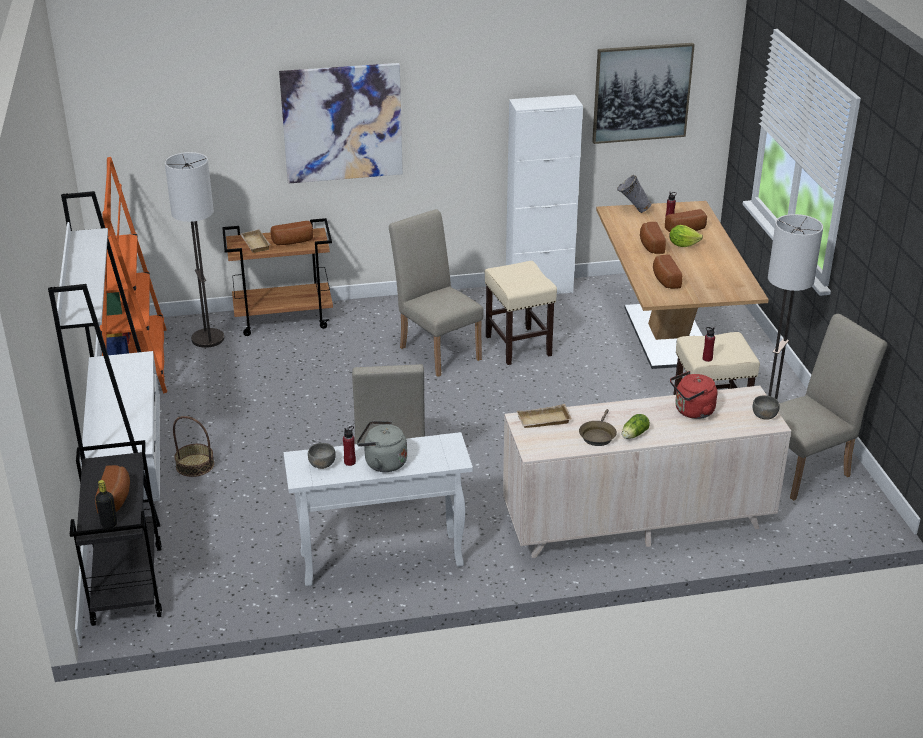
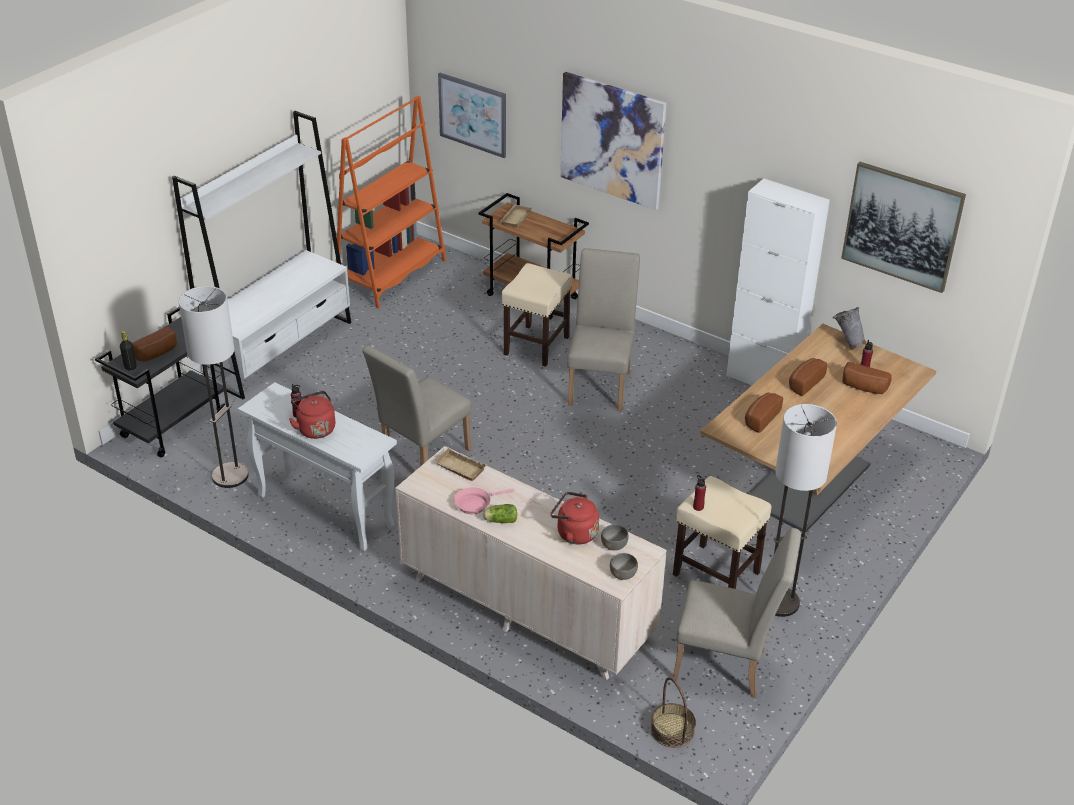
camera: 45 degrees right, 5 degrees up
floor lamp [165,152,224,348] -> floor lamp moved to [179,286,249,488]
basket [173,416,214,477] -> basket moved to [651,677,696,748]
bread [271,221,313,245] -> none
grey bowl [308,443,336,469] -> grey bowl moved to [601,524,629,550]
grey kettle [357,421,407,472] -> red kettle [289,391,335,439]
beige stool [485,261,557,365] -> beige stool moved to [502,263,573,367]
brown frying pan [579,409,617,446] -> pink frying pan [454,487,514,514]
lettuce [669,225,703,247] -> none
none -> picture [438,73,506,158]

